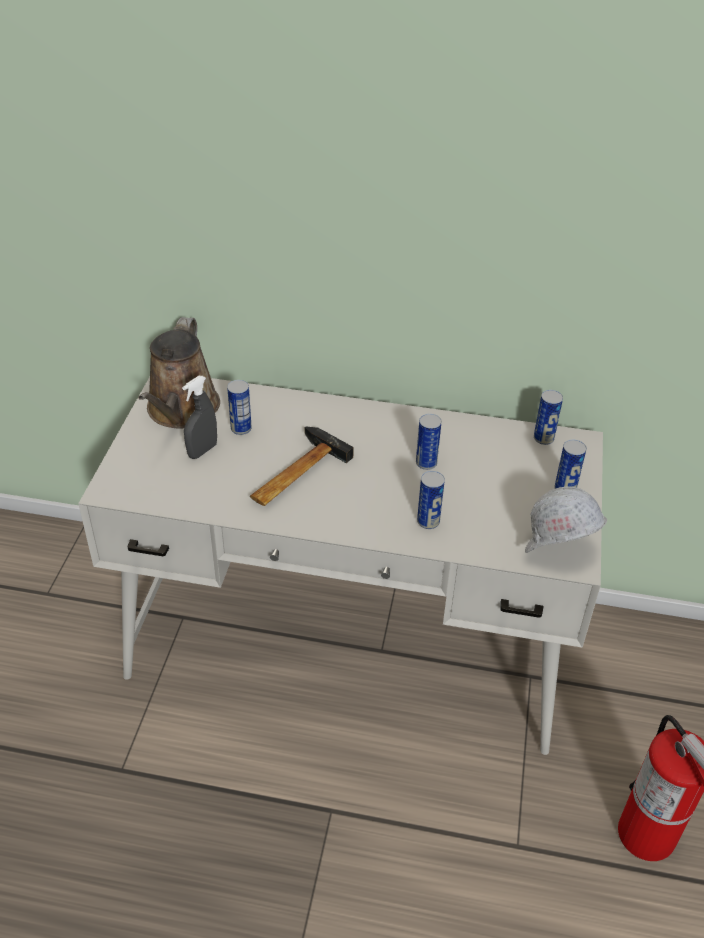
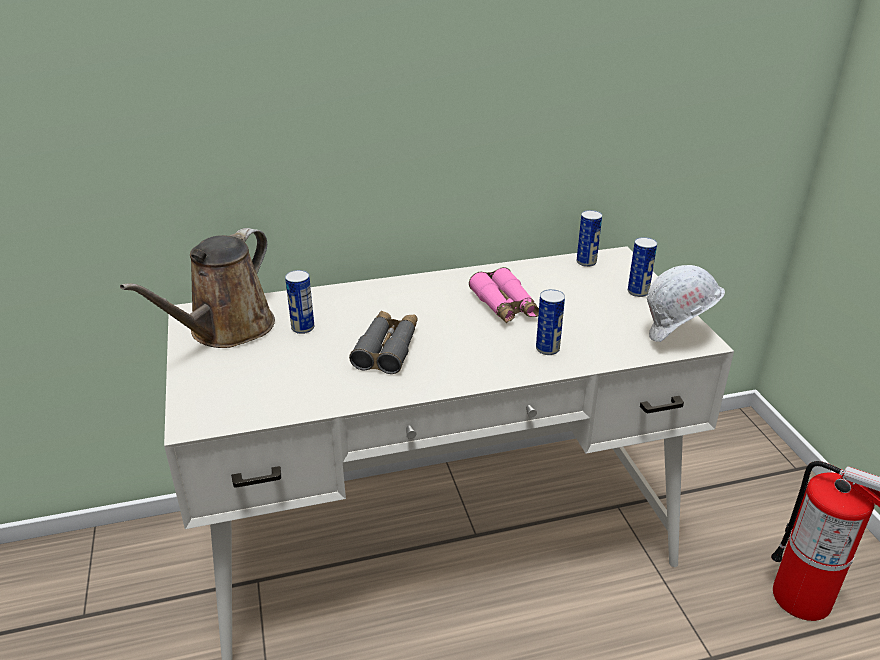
camera: 25 degrees left, 10 degrees down
brown watering can [138,317,220,429] -> brown watering can turned 45 degrees clockwise [120,228,275,348]
grey spray bottle [182,376,217,459] -> none
hammer [250,426,354,506] -> grey binoculars [349,311,418,374]
can [416,414,442,470] -> pink binoculars [469,267,539,323]

